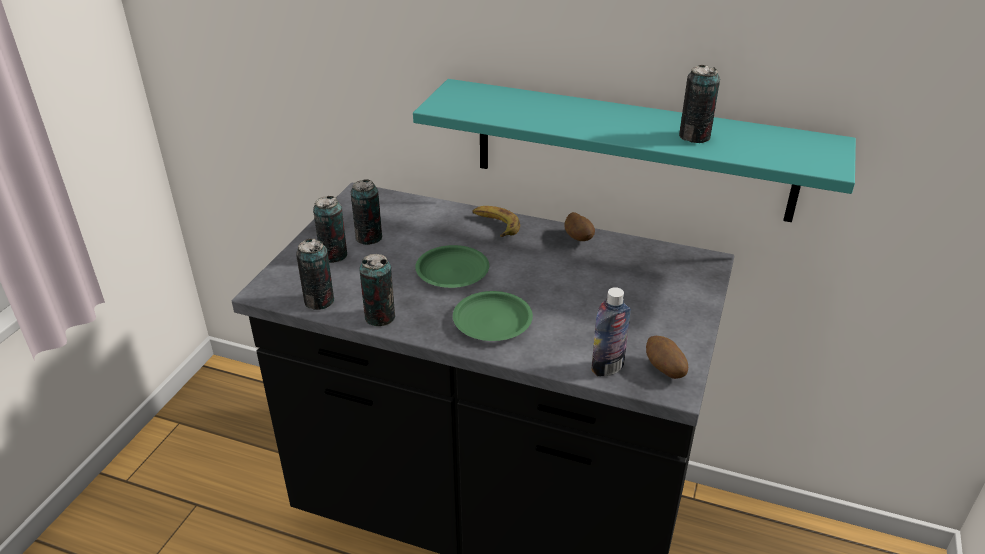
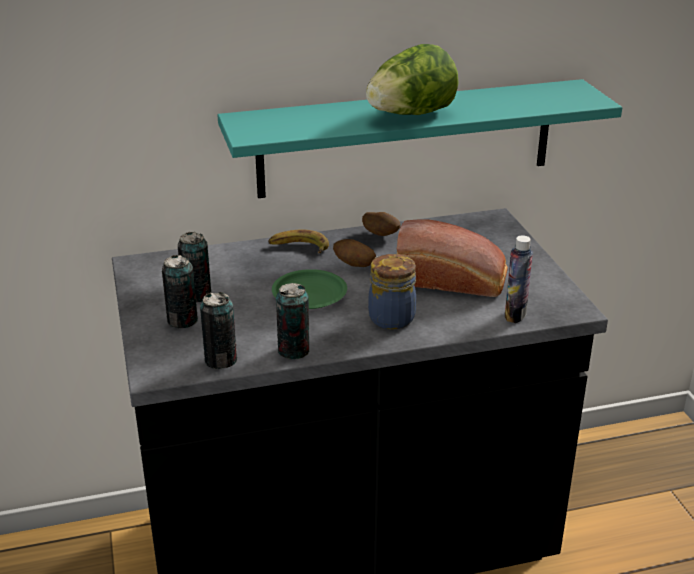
camera: 35 degrees left, 5 degrees down
green plate [453,291,533,341] -> jar [368,254,416,329]
potato [646,336,688,379] -> potato moved to [333,239,376,267]
can [679,65,720,143] -> none
none -> lettuce [366,44,458,115]
none -> bread [397,219,508,297]

